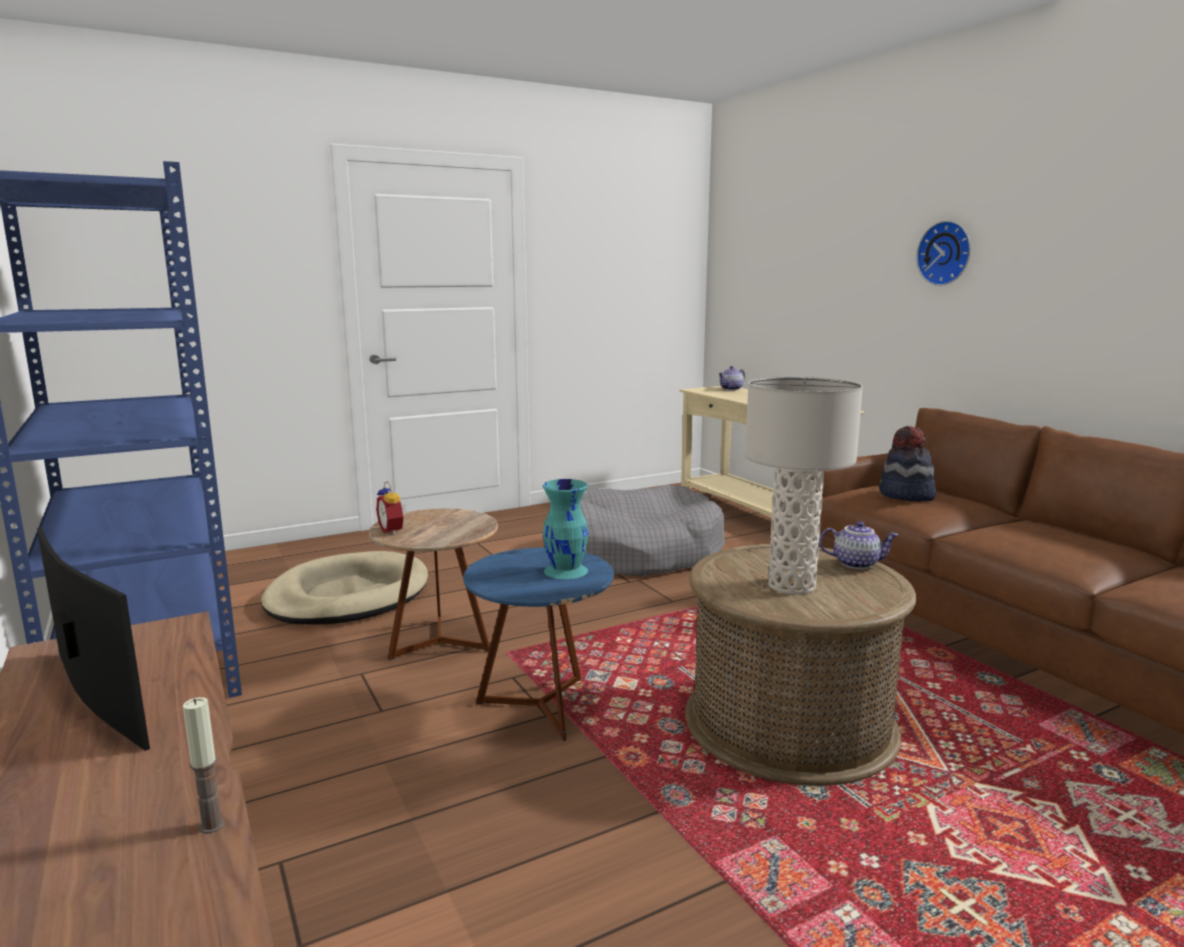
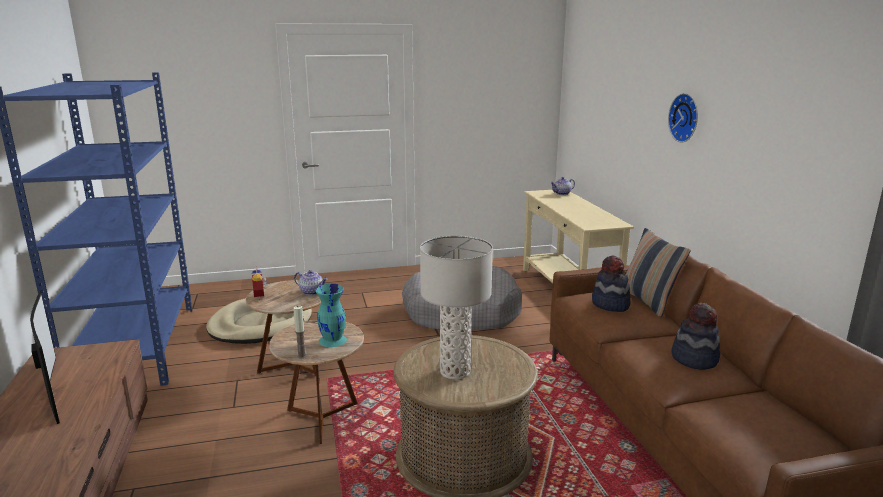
camera: 15 degrees right, 5 degrees up
candle [183,697,225,834] -> candle moved to [293,306,307,358]
blue side table [463,547,614,741] -> brown side table [269,320,364,444]
teapot [819,521,899,569] -> teapot moved to [294,270,328,295]
none -> pillow [626,228,691,317]
none -> hat [671,303,721,370]

